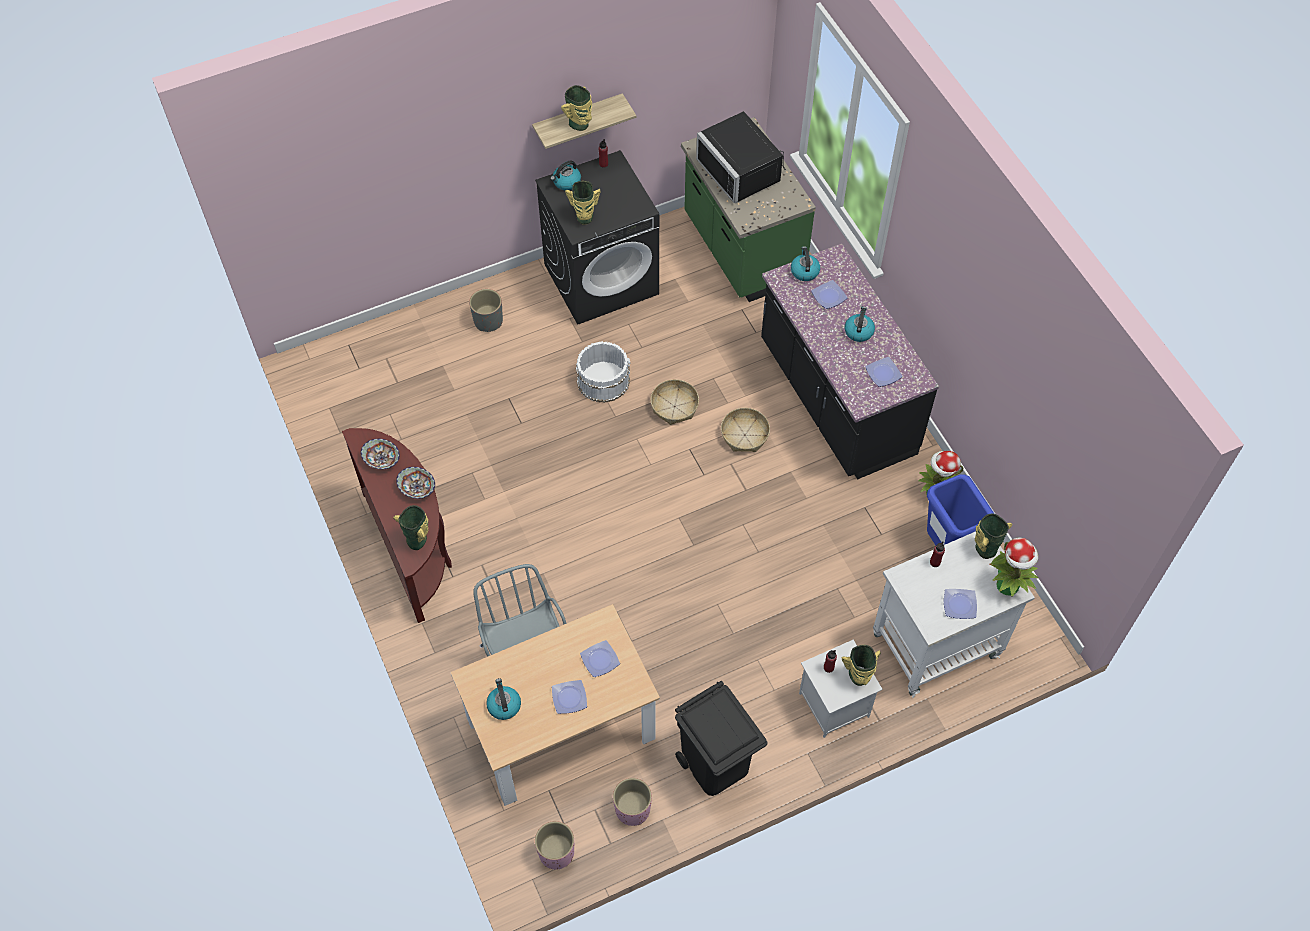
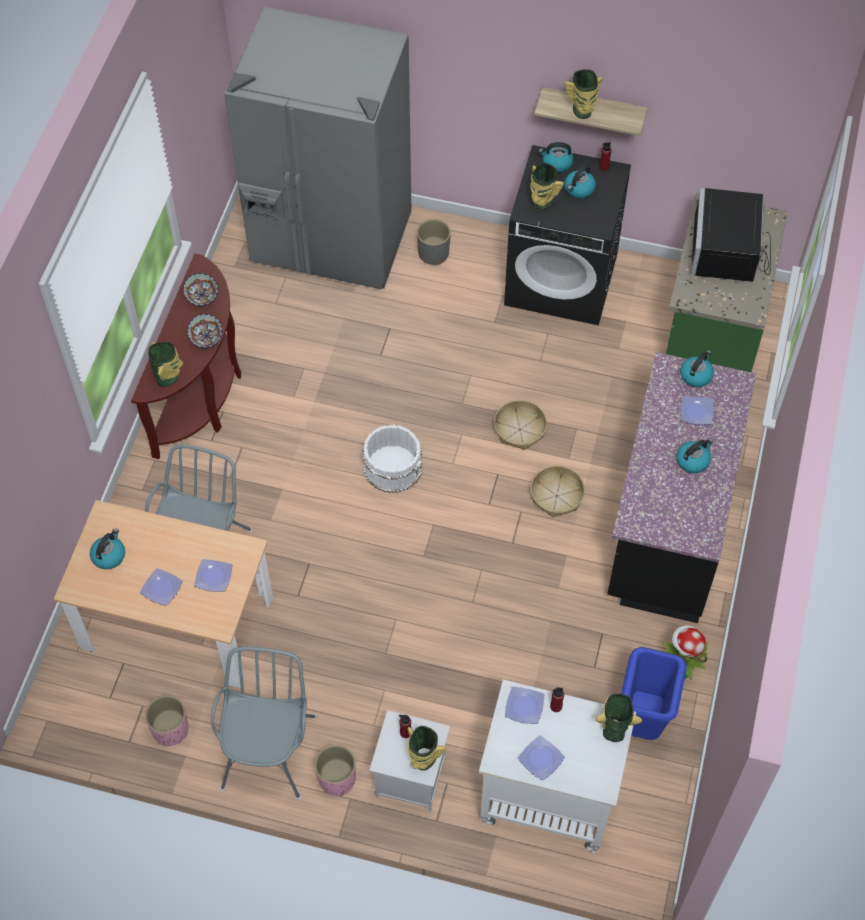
camera: 40 degrees right, 0 degrees up
pink planter [535,821,574,870] -> pink planter moved to [315,745,356,796]
white bucket [576,341,630,403] -> white bucket moved to [362,425,422,493]
black trash can [675,681,768,796] -> grey chair [211,647,316,800]
plate [866,357,902,387] -> plate moved to [505,686,544,724]
potted plant [989,537,1038,597] -> none
none -> grey fridge [224,7,411,289]
none -> kettle [565,165,596,198]

